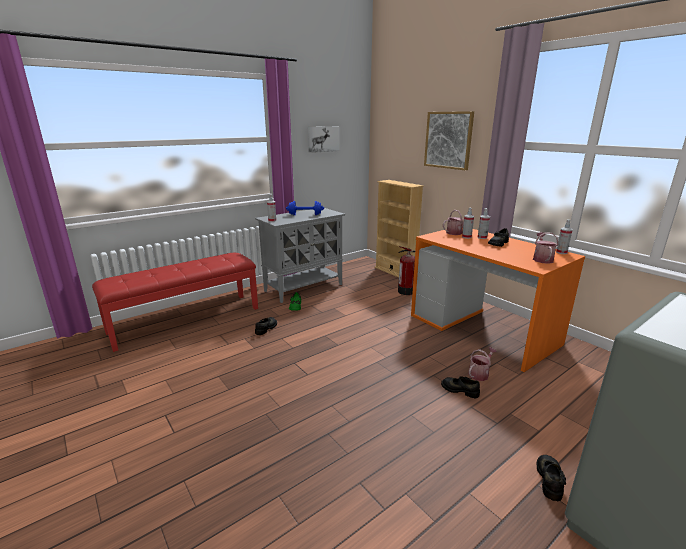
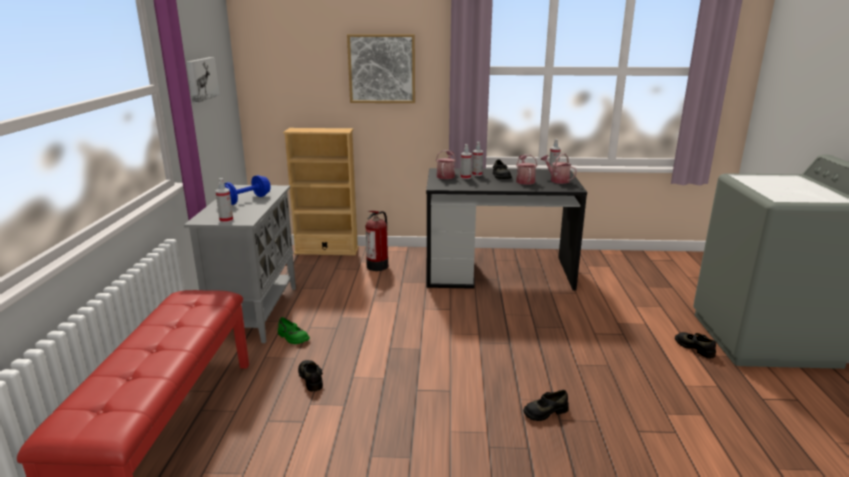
camera: 50 degrees left, 0 degrees up
orange desk [411,229,585,372] -> black desk [426,168,587,291]
black shoe [441,376,480,398] -> black shoe moved to [523,390,569,421]
watering can [468,347,497,381] -> watering can moved to [516,155,537,185]

